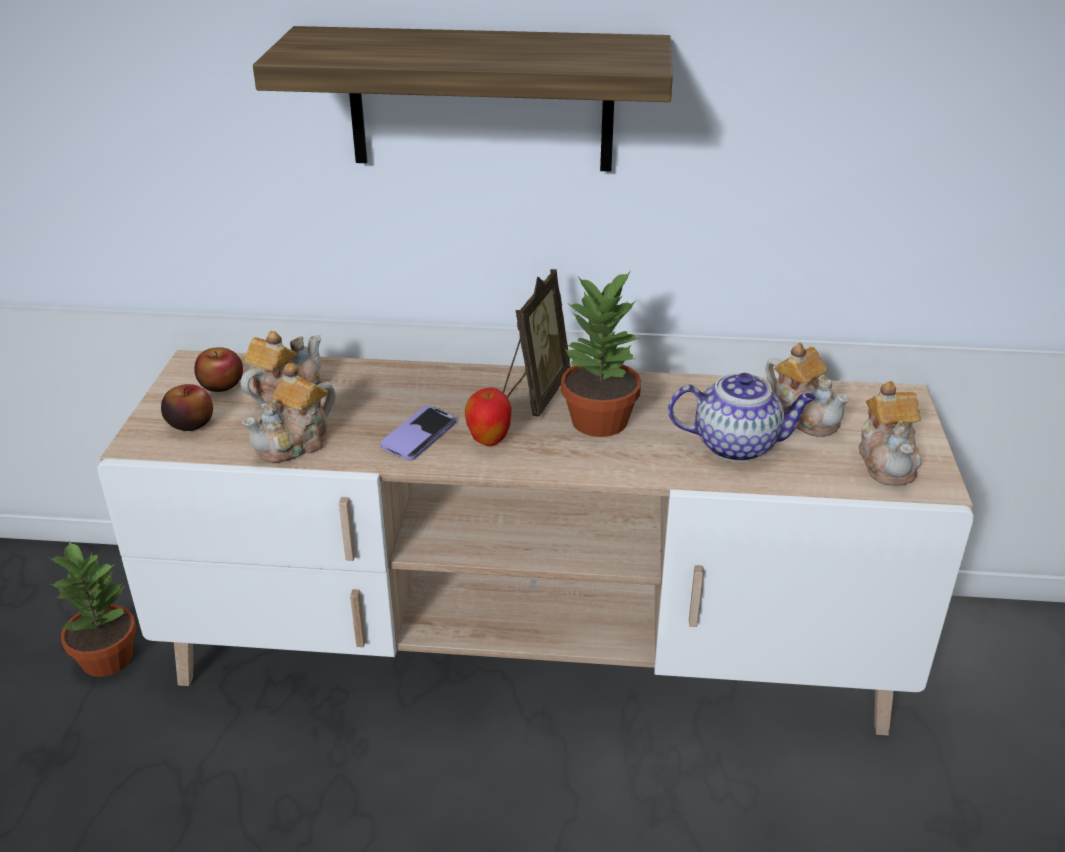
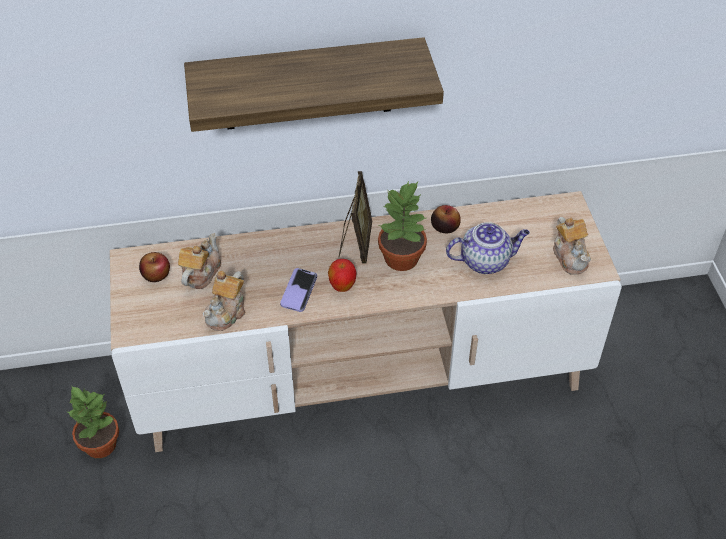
camera: 15 degrees left, 15 degrees up
apple [161,384,213,431] -> apple moved to [431,205,461,233]
teapot [765,343,850,437] -> none

